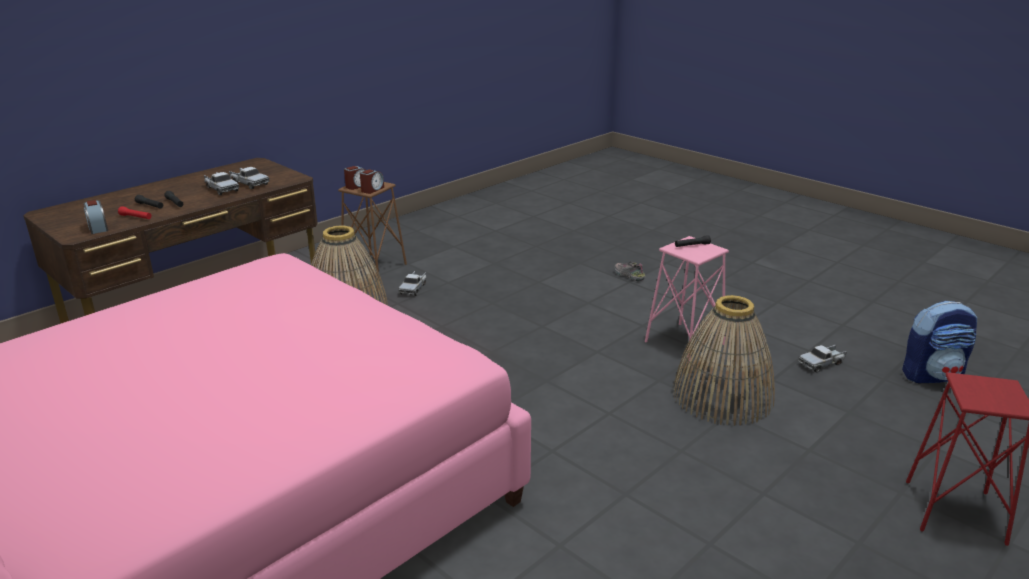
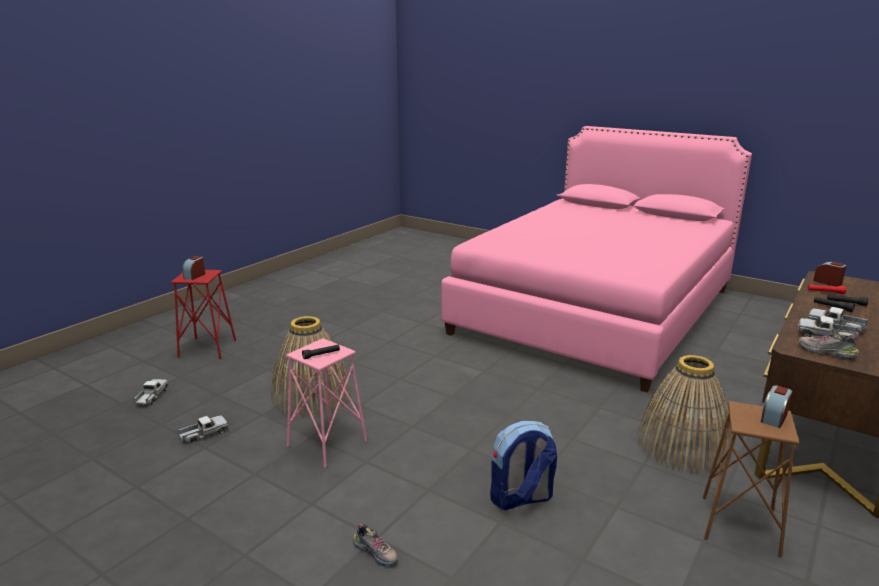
camera: 170 degrees right, 5 degrees down
alarm clock [360,169,384,194] -> alarm clock moved to [182,256,205,280]
toy truck [398,271,427,296] -> toy truck moved to [134,379,168,404]
backpack [902,301,977,383] -> backpack moved to [490,421,557,510]
none -> shoe [799,333,859,360]

